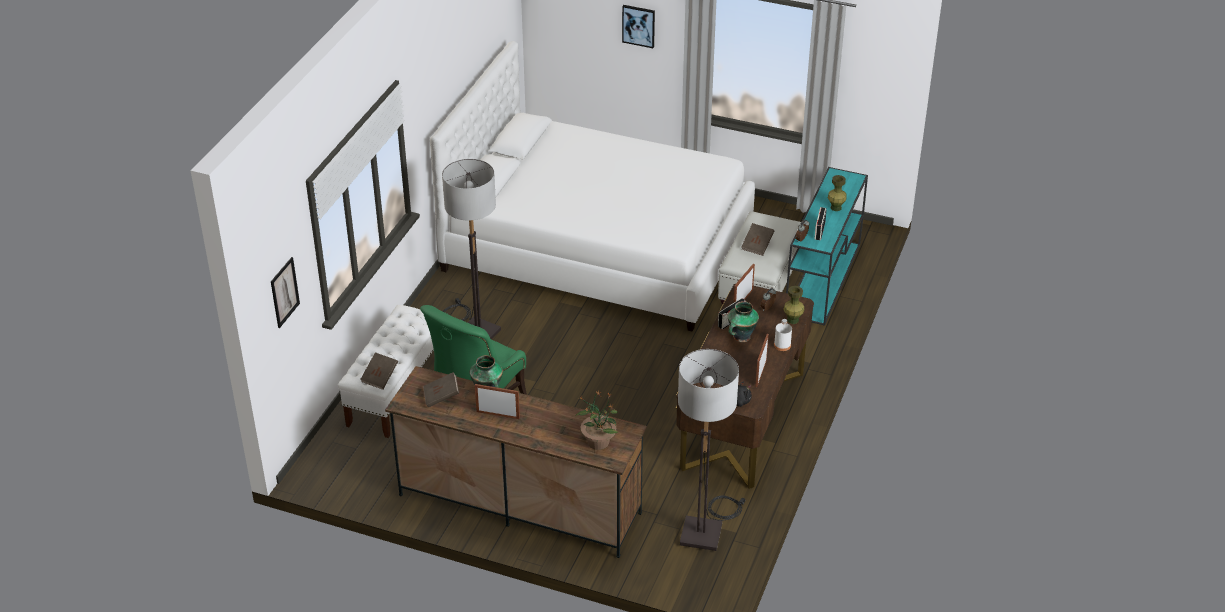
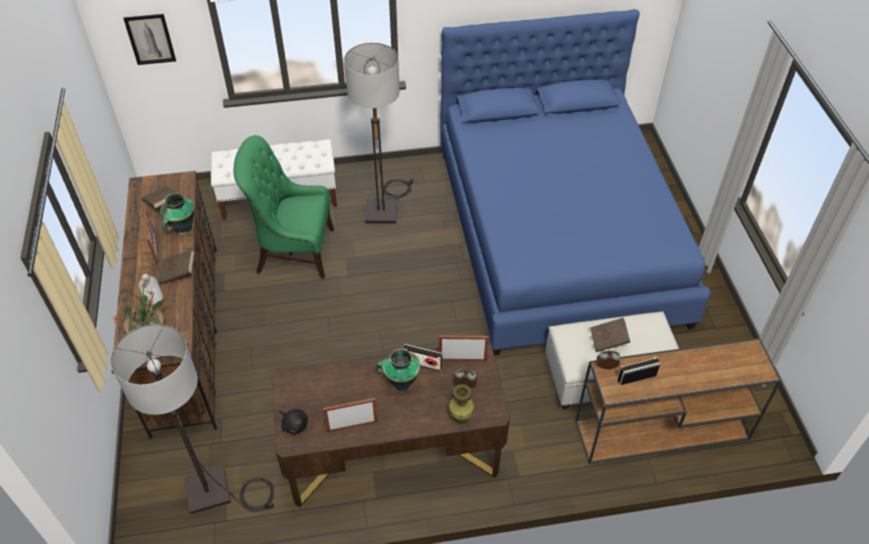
camera: 60 degrees right, 10 degrees up
brown book [360,352,398,390] -> brown book moved to [158,249,195,284]
white bed [430,41,755,332] -> blue bed [440,9,711,355]
picture [622,5,655,48] -> none
white bottle [774,319,792,351] -> white bottle moved to [138,274,164,307]
turquoise console table [786,167,868,326] -> brown console table [575,338,781,464]
green vase [828,175,847,211] -> none

